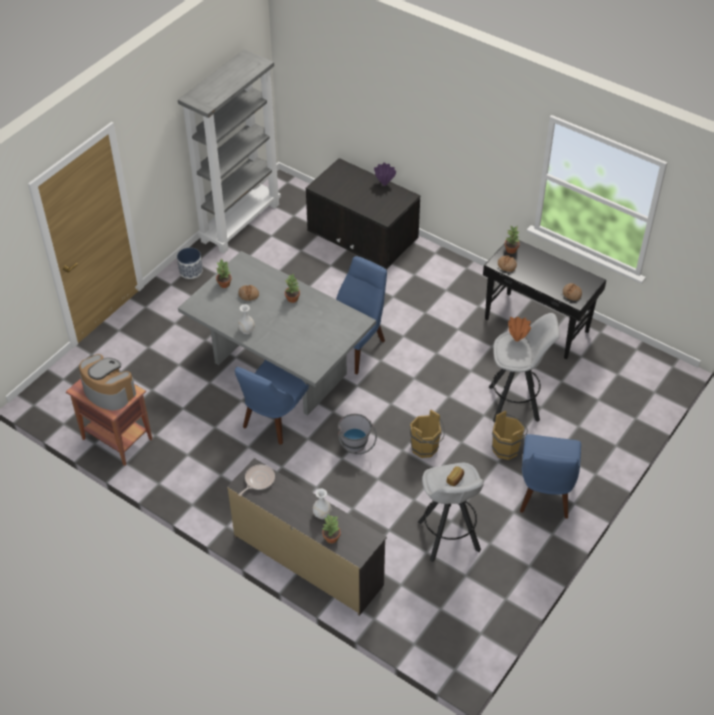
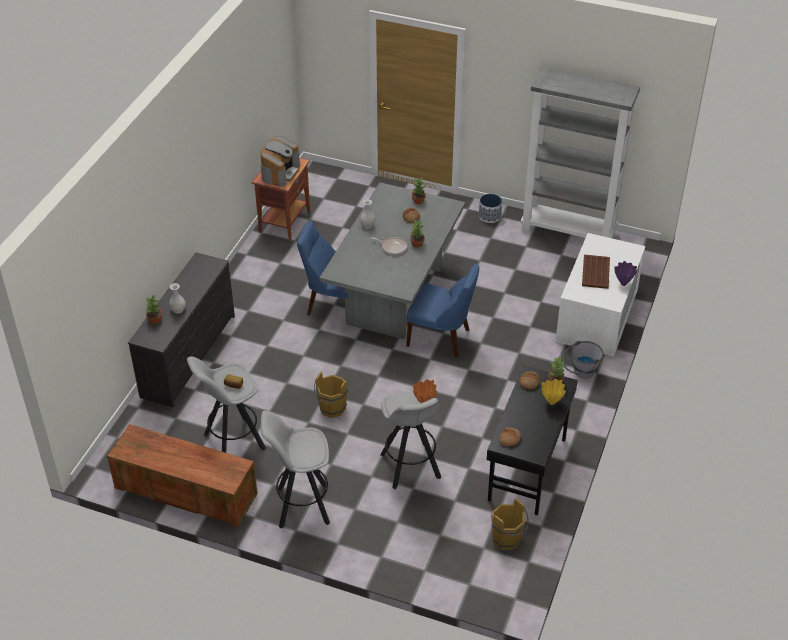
camera: 75 degrees right, 5 degrees down
frying pan [239,465,275,496] -> frying pan moved to [371,237,407,255]
black cabinet [305,158,420,269] -> white cabinet [555,233,645,357]
grey bucket [338,414,377,454] -> grey bucket moved to [563,340,604,378]
brown bucket [492,410,528,460] -> brown bucket moved to [491,498,529,550]
blue chair [520,434,581,519] -> grey stool [261,411,330,528]
none -> brown bench [107,424,258,527]
none -> yellow vase [541,379,566,405]
none -> brown tray [582,255,610,289]

